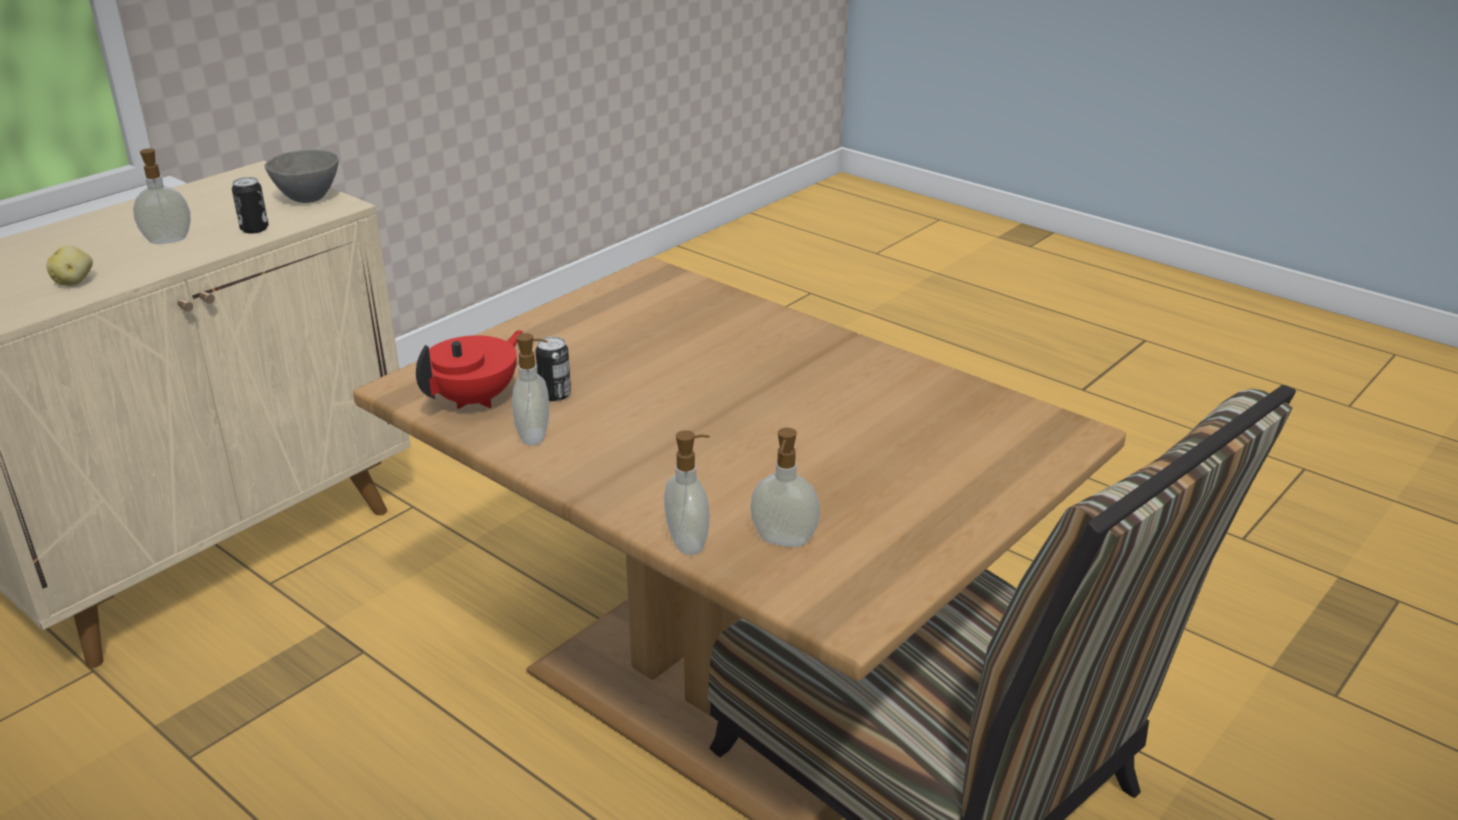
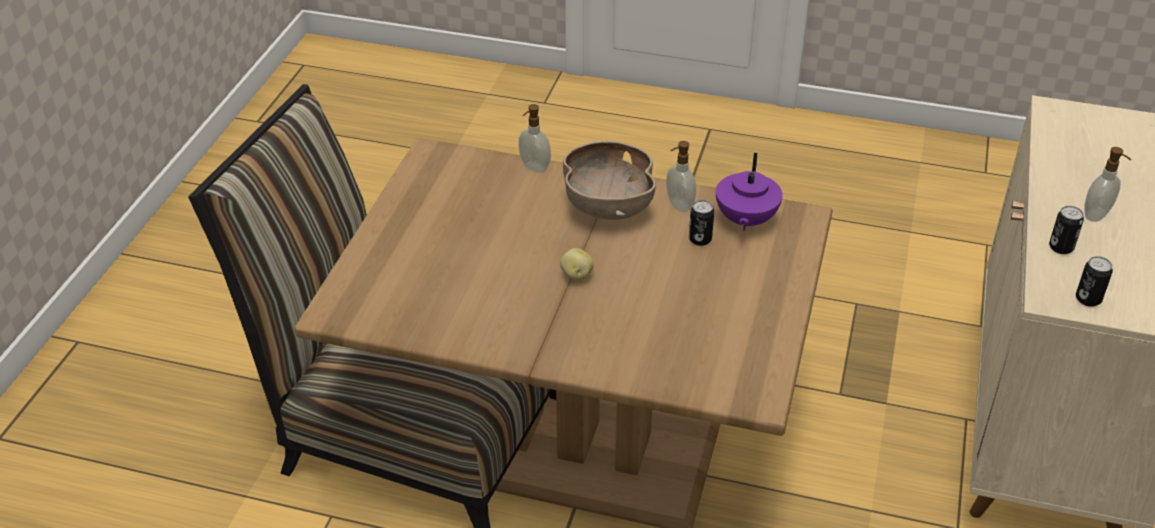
camera: 155 degrees right, 10 degrees up
potato [46,246,93,286] -> potato moved to [560,248,593,281]
grey bowl [265,150,339,203] -> can [1076,256,1113,307]
red teapot [416,330,523,409] -> purple teapot [716,153,783,231]
soap dispenser [750,428,820,547] -> none
none -> brown bowl [563,141,656,220]

